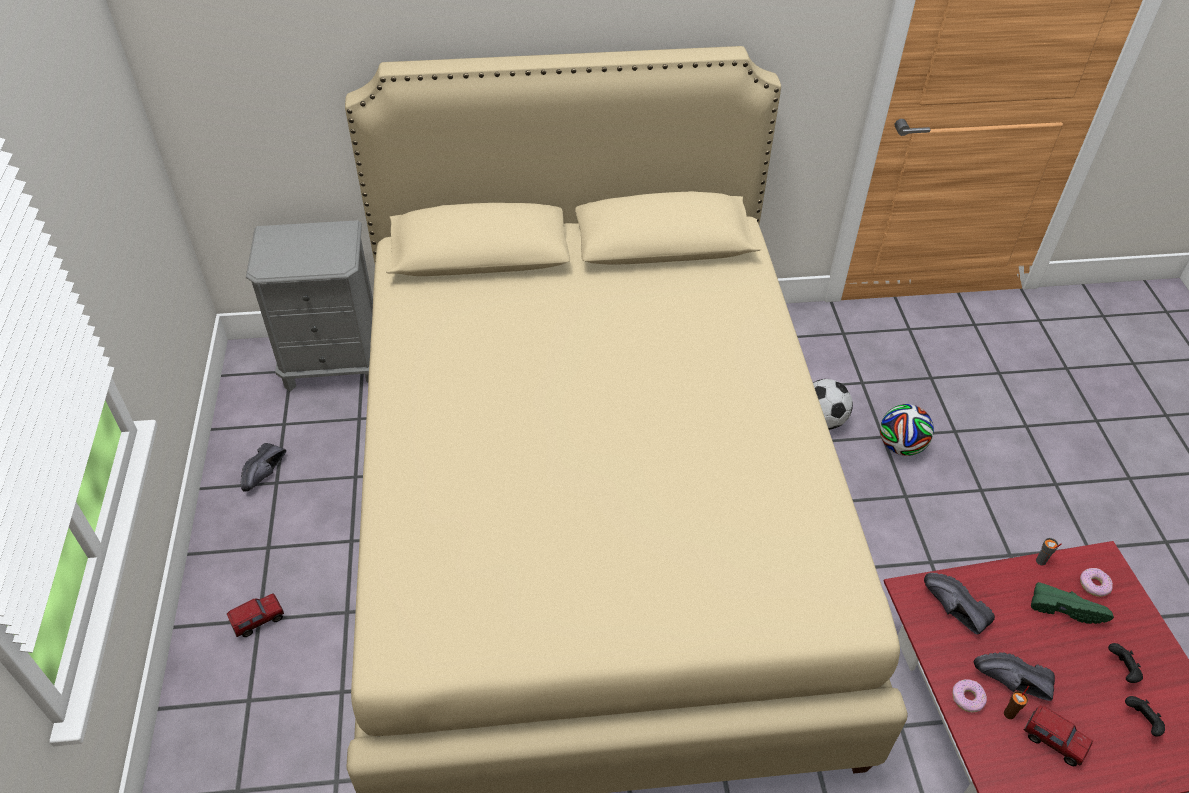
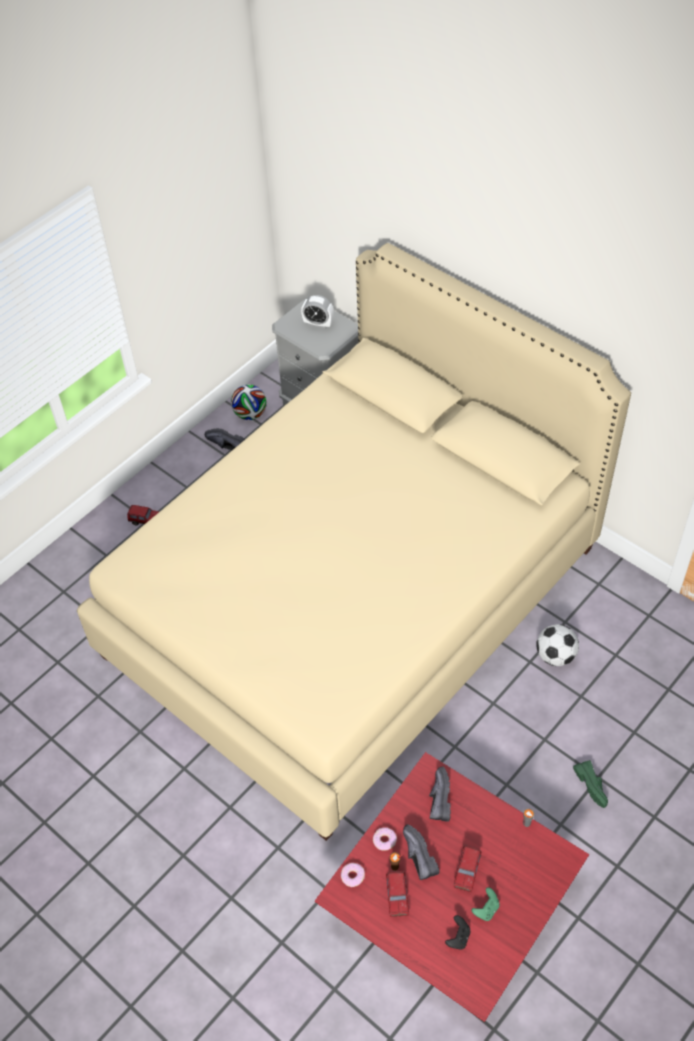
camera: 50 degrees right, 5 degrees up
black shoe [241,443,286,492] -> black shoe turned 45 degrees clockwise [205,428,245,450]
football [880,404,934,456] -> football moved to [231,384,267,420]
green shoe [1031,582,1114,624] -> green shoe moved to [573,760,608,808]
donut [1080,568,1113,597] -> donut moved to [341,863,365,887]
black game controller [1108,643,1143,683] -> green game controller [472,887,500,921]
none -> alarm clock [301,295,334,329]
none -> toy truck [454,846,481,892]

